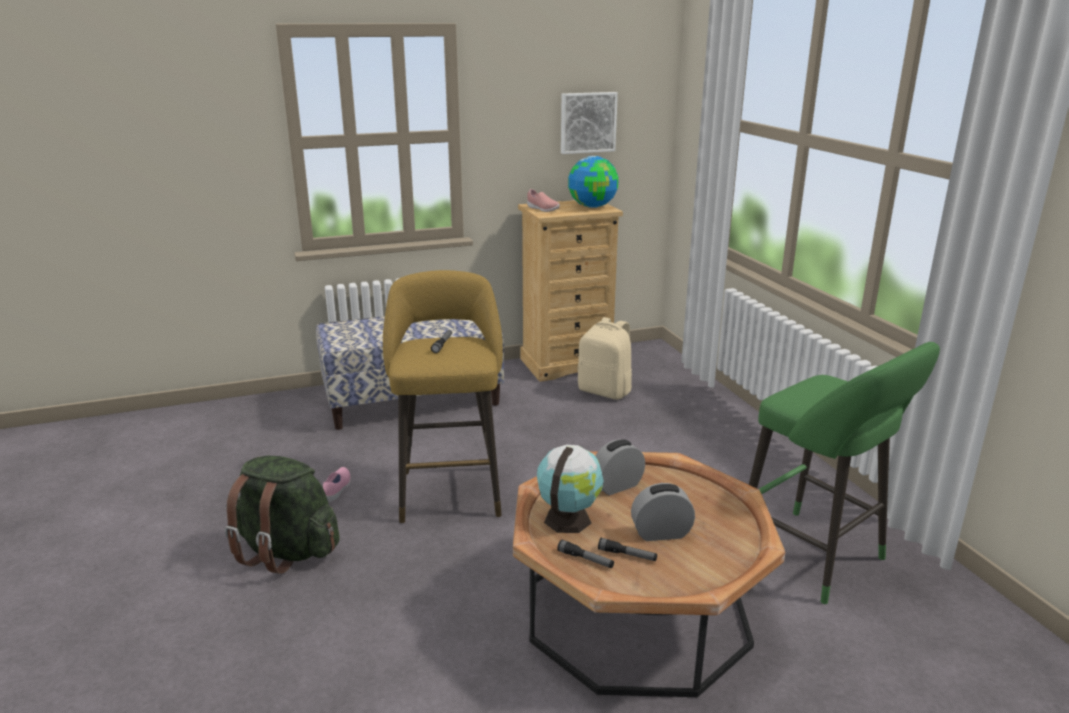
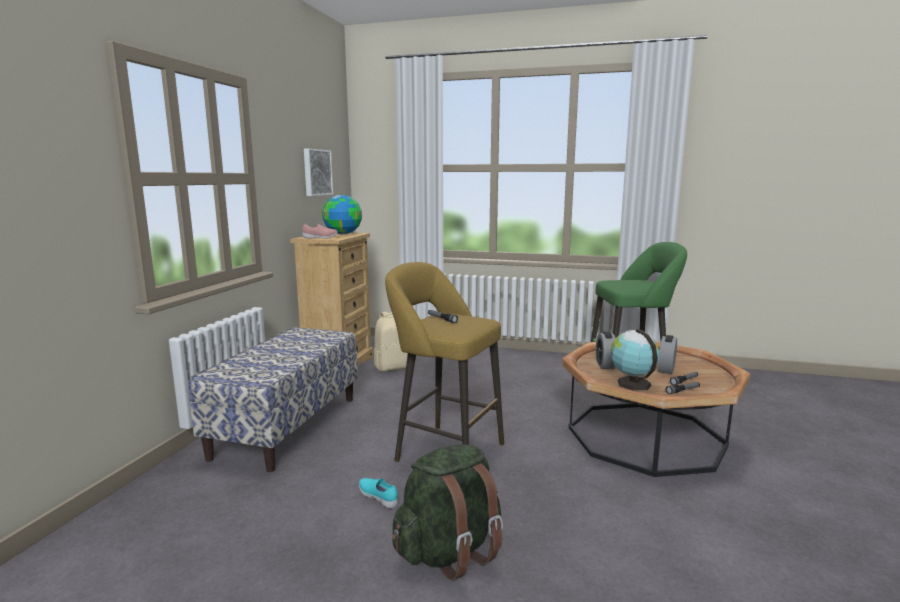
camera: 55 degrees left, 10 degrees down
pink shoe [323,467,351,502] -> turquoise shoe [359,478,398,508]

